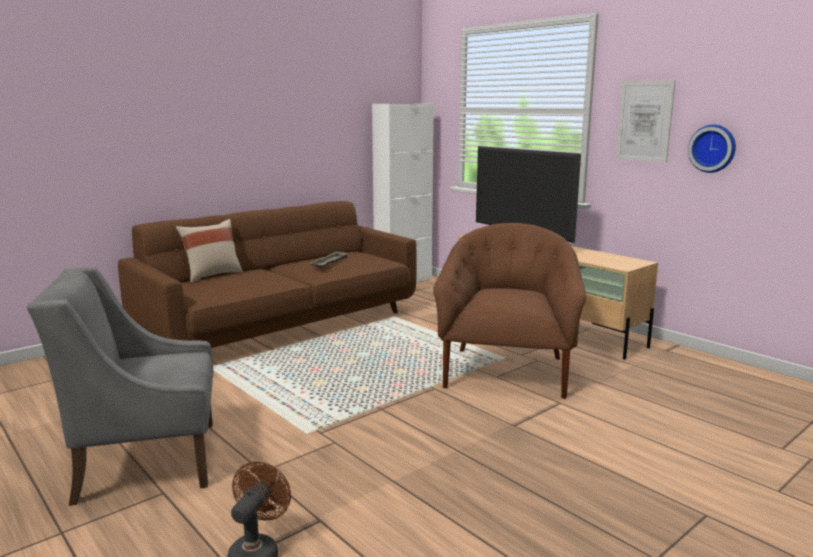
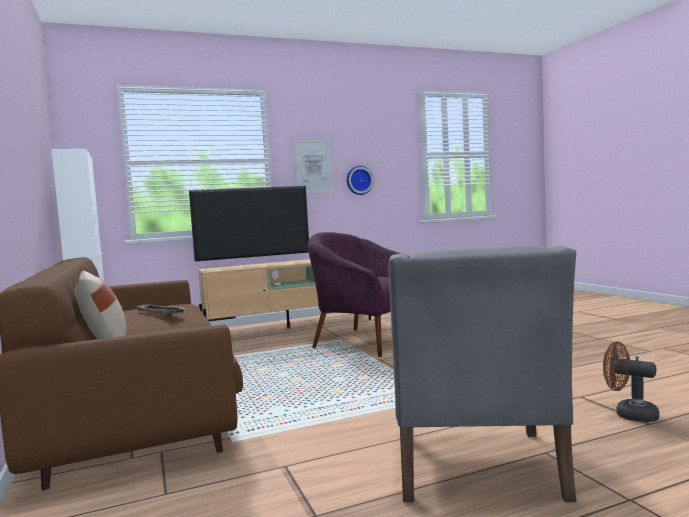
camera: 70 degrees left, 10 degrees down
brown armchair [433,223,586,399] -> purple armchair [307,232,410,357]

